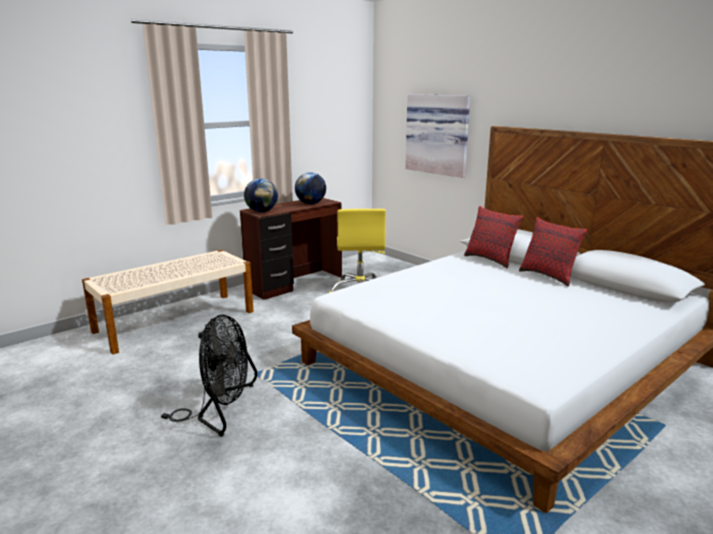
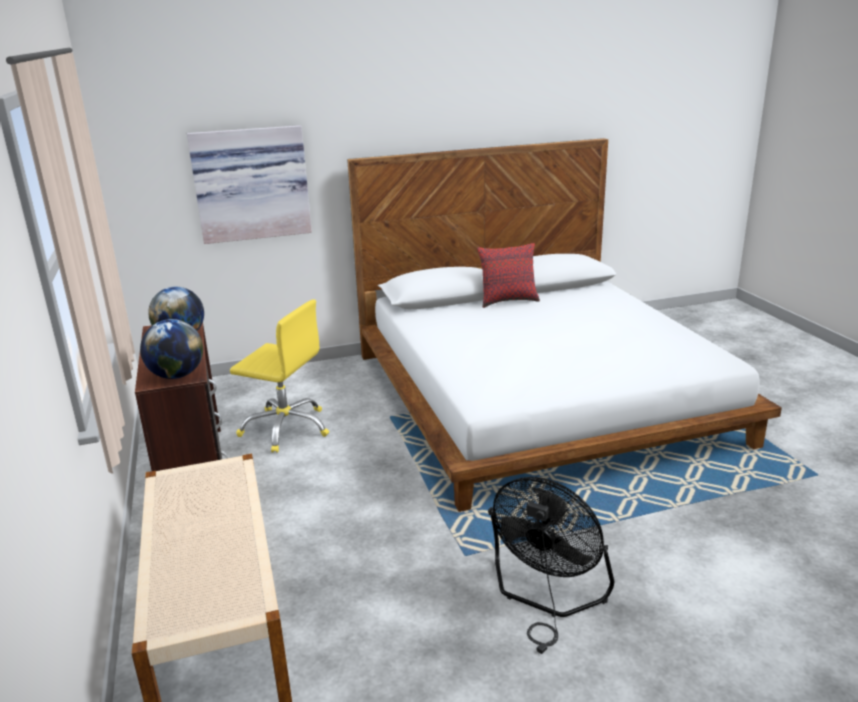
camera: 65 degrees left, 5 degrees up
red pillow [464,206,523,268] -> none

